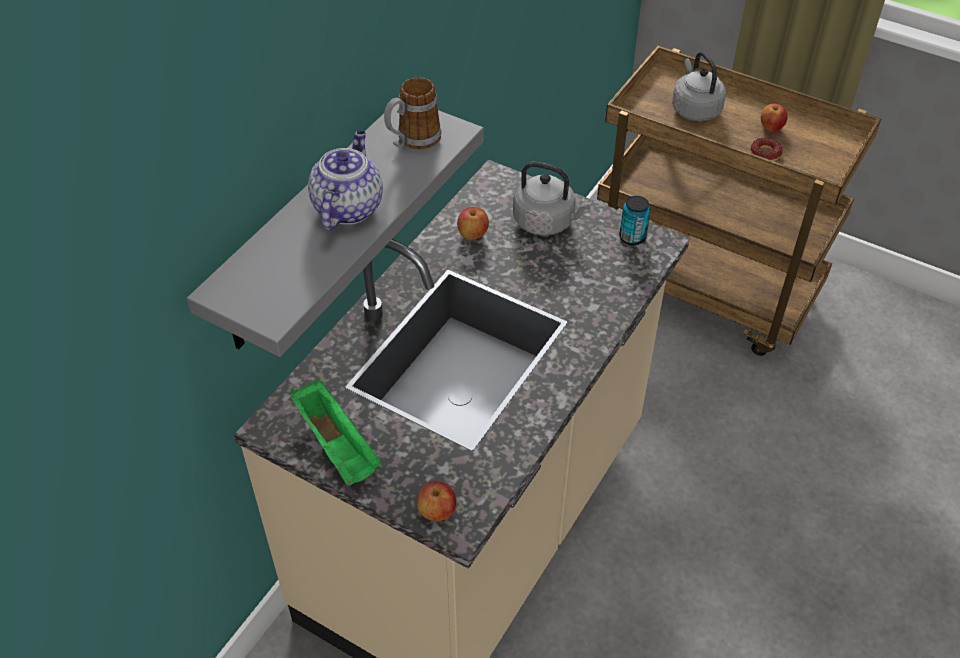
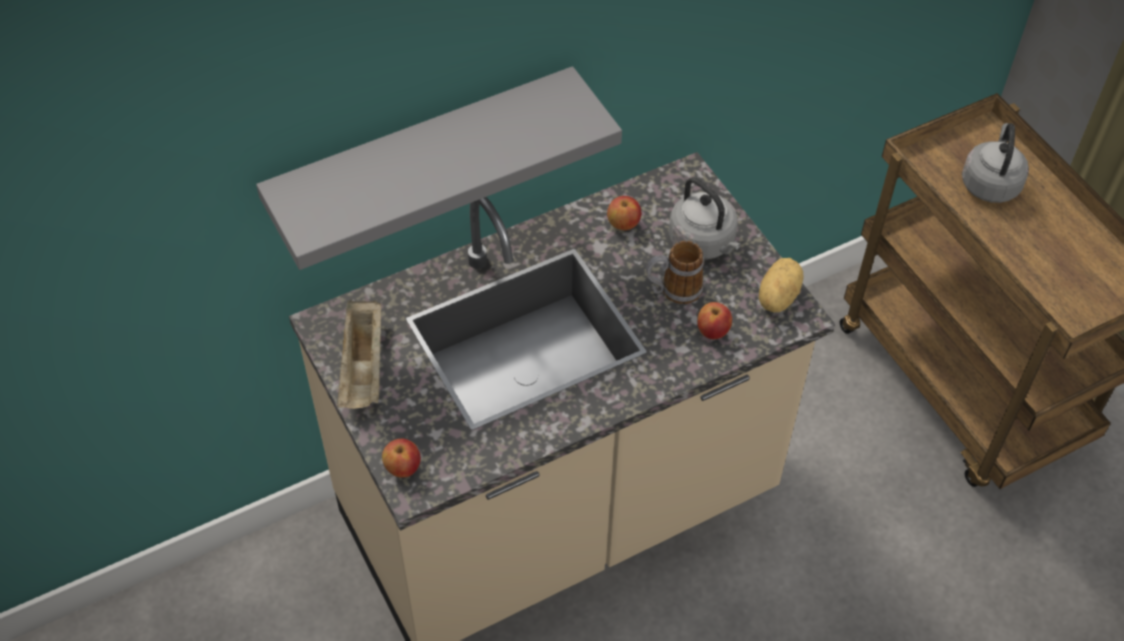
camera: 30 degrees right, 5 degrees up
green tray [290,381,381,485] -> beige tray [337,299,381,409]
teapot [308,130,383,230] -> none
mug [384,77,442,149] -> mug moved to [646,241,704,304]
can [619,196,651,245] -> potato [759,258,804,312]
donut [750,138,783,161] -> none
apple [761,104,788,132] -> apple moved to [697,302,732,339]

